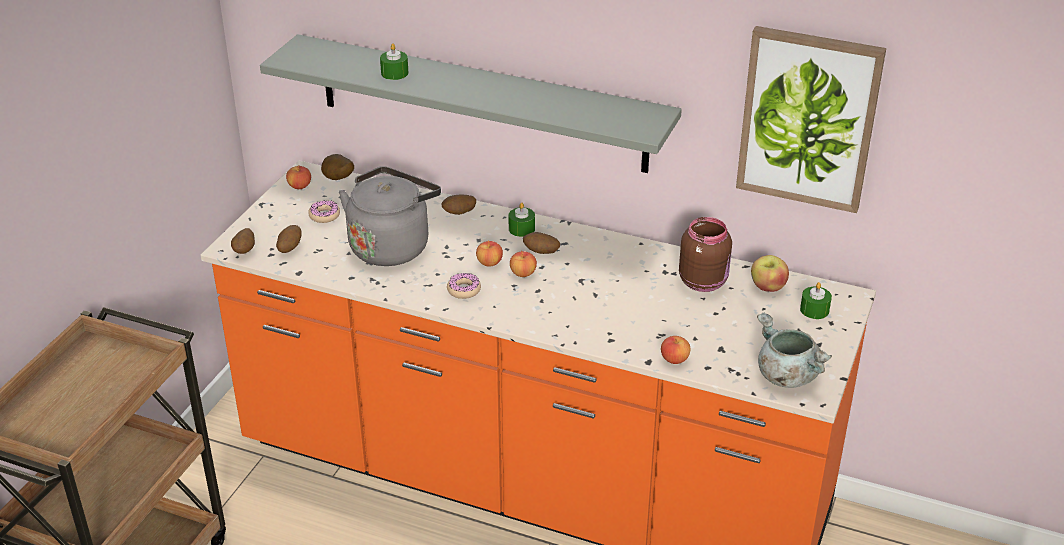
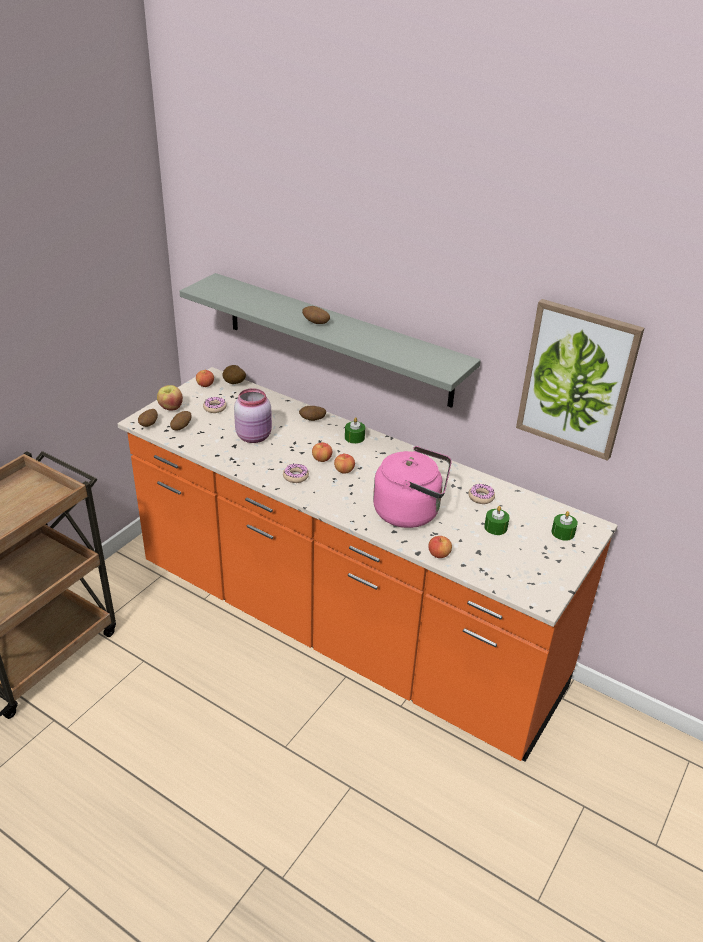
camera: 10 degrees right, 0 degrees up
grey kettle [339,166,441,266] -> pink jar [234,388,272,443]
green candle [380,43,409,80] -> green candle moved to [484,506,510,535]
potato [523,232,560,254] -> potato moved to [302,306,330,324]
brown jar [679,217,732,292] -> donut [468,484,495,504]
apple [751,255,789,292] -> apple moved to [157,385,183,410]
grey cooking pot [757,313,832,388] -> none
none -> pink kettle [373,446,452,528]

